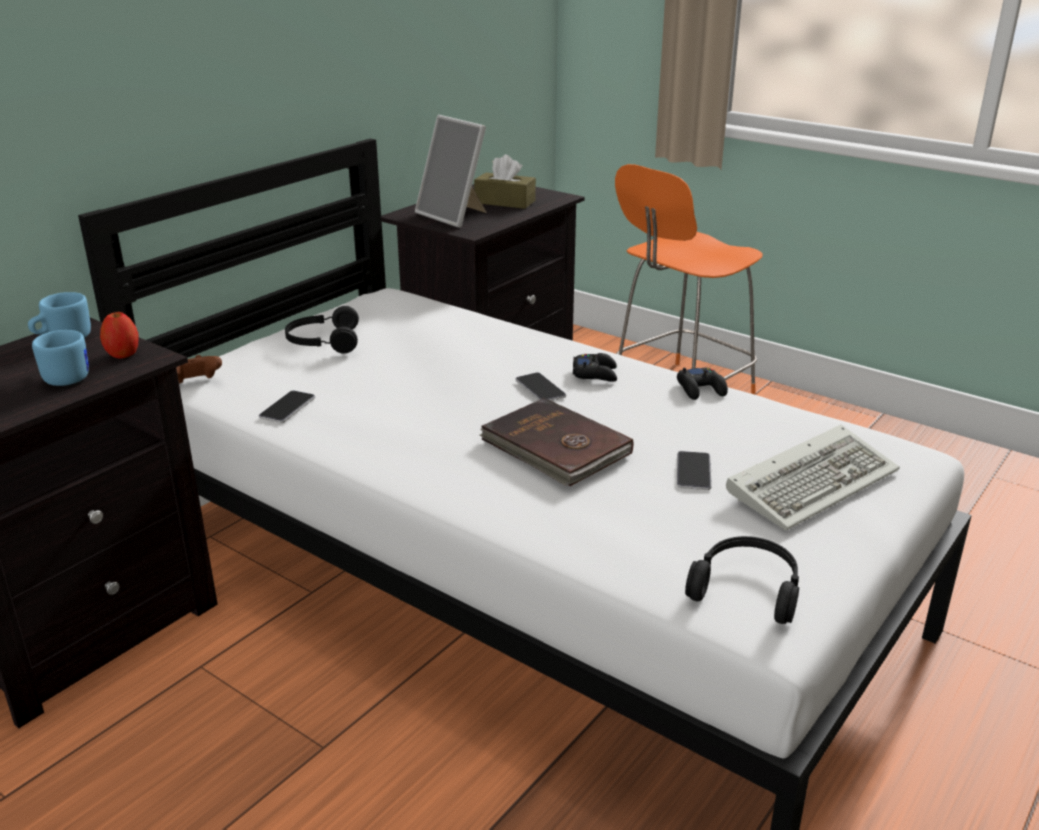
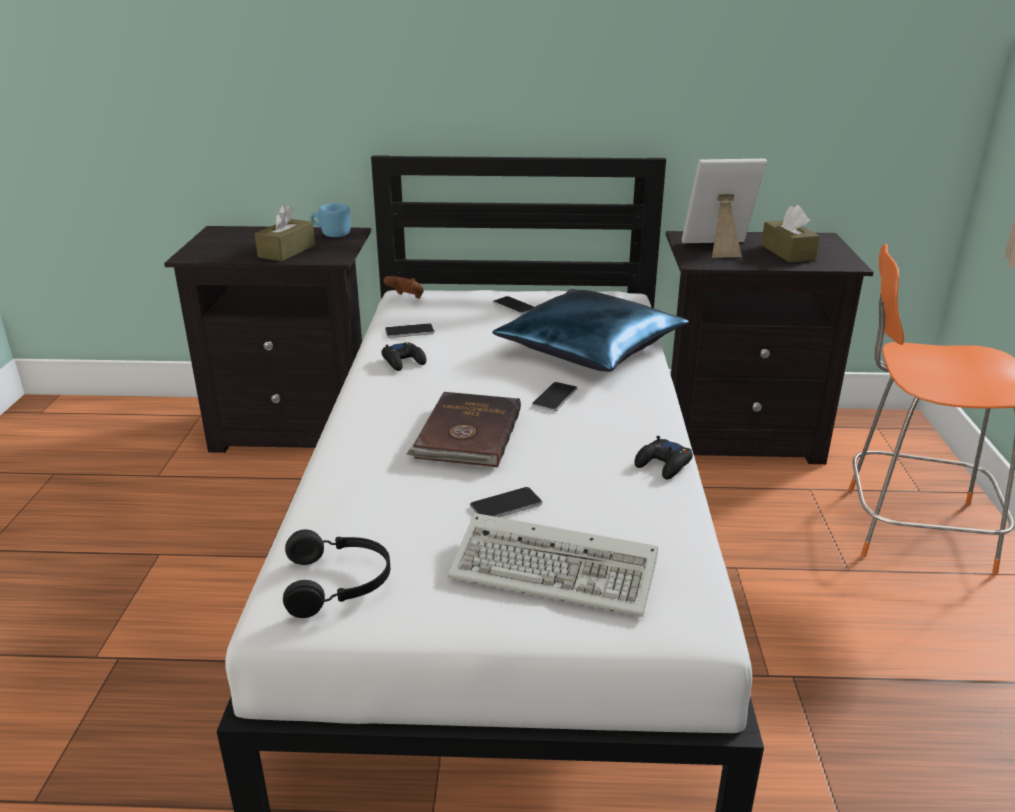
camera: 55 degrees right, 0 degrees up
blue mug [32,330,89,386] -> brown tissue box [255,204,315,261]
apple [100,312,139,358] -> none
black headphones [285,306,359,354] -> phone [493,296,534,315]
picture frame [415,115,487,228] -> picture frame turned 75 degrees clockwise [682,159,767,258]
black game controller [573,353,617,382] -> black game controller moved to [381,342,426,371]
none -> blue pillow [492,289,689,372]

